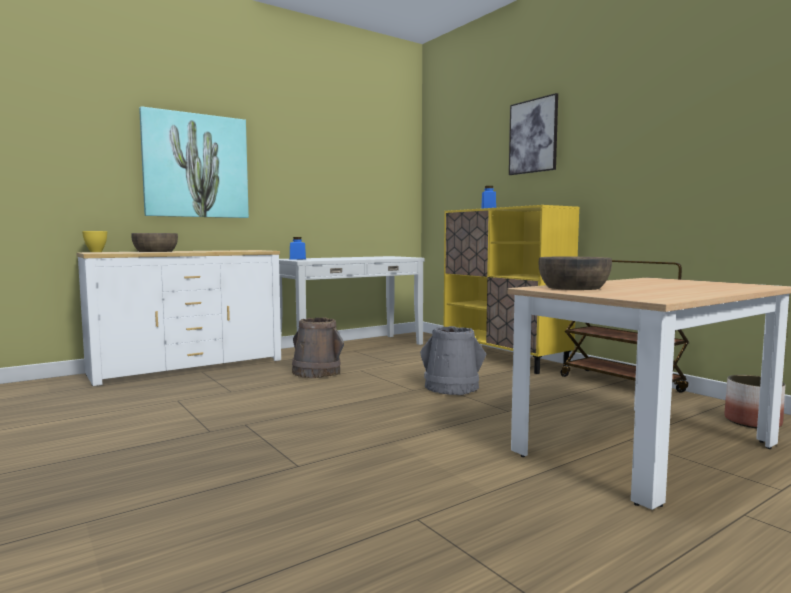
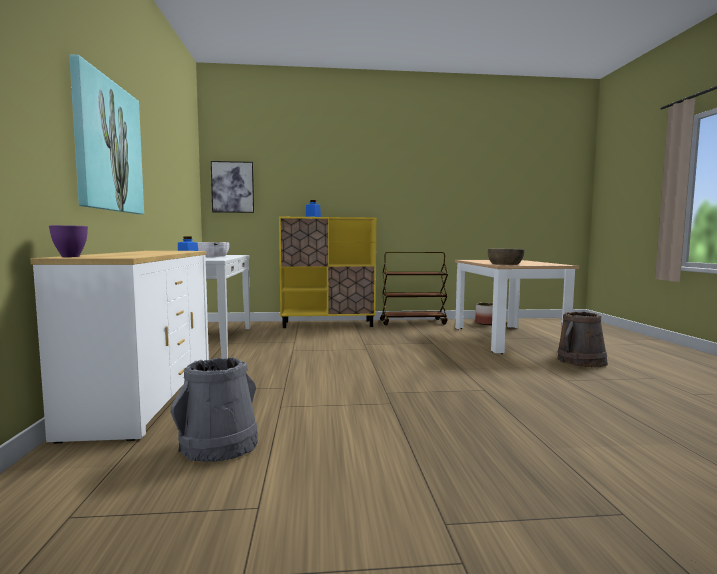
camera: 60 degrees left, 0 degrees up
yellow bowl [82,231,107,252] -> purple bowl [49,225,88,257]
brown bowl [131,233,178,252] -> none
brown bucket [292,317,344,378] -> brown bucket moved to [557,312,608,367]
grey bucket [420,326,486,395] -> grey bucket moved to [170,357,258,462]
picture [509,93,558,175] -> picture moved to [211,161,254,213]
none -> white bowl [197,242,229,257]

